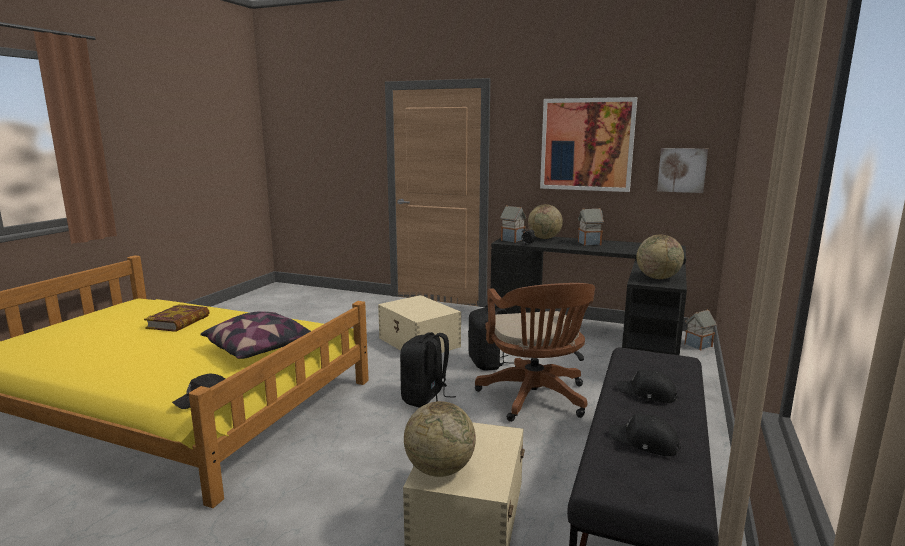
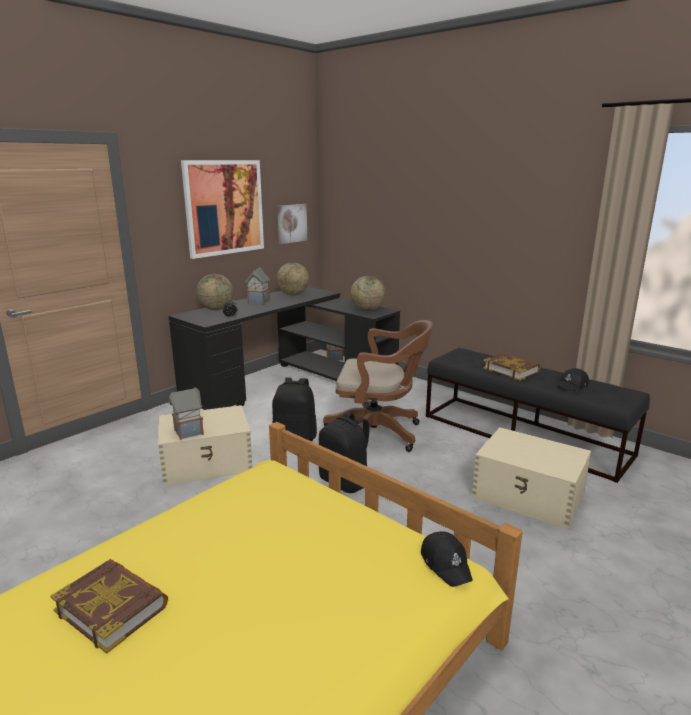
camera: 70 degrees left, 5 degrees up
pillow [200,311,311,359] -> none
globe [404,401,476,477] -> globe moved to [276,263,309,296]
toy house [500,205,527,243] -> toy house moved to [169,387,204,440]
black cap [617,369,678,403] -> book [483,353,540,381]

